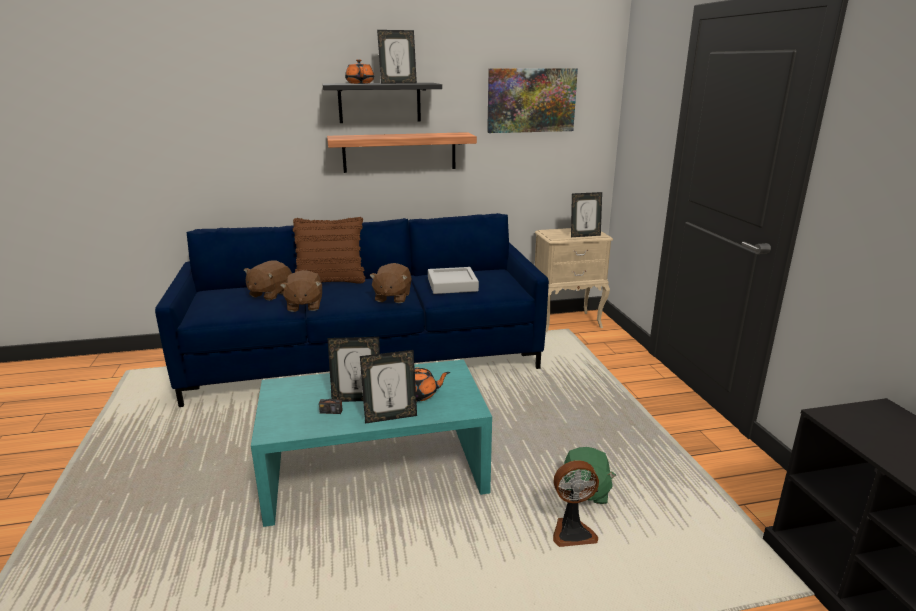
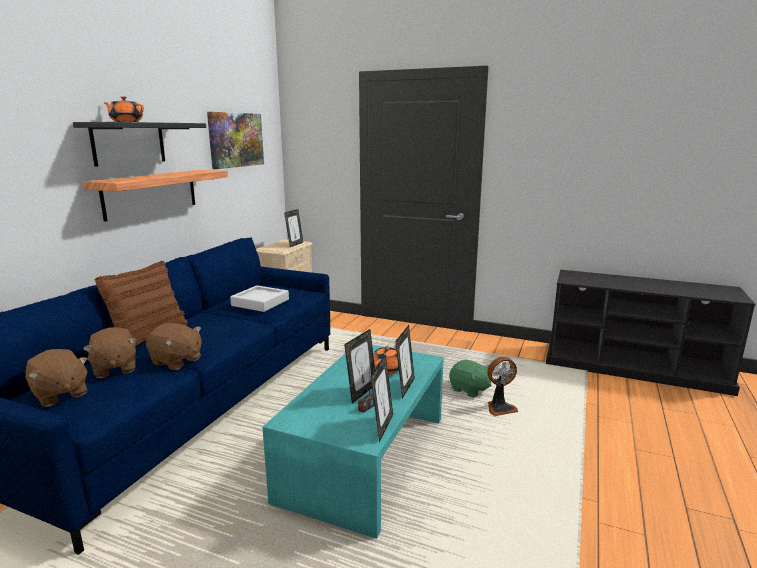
camera: 55 degrees left, 5 degrees down
brown plush toy [369,263,412,303] -> brown plush toy moved to [25,349,88,407]
picture frame [377,30,417,84] -> picture frame moved to [371,354,393,442]
fan [553,460,599,547] -> fan turned 45 degrees clockwise [487,356,518,416]

